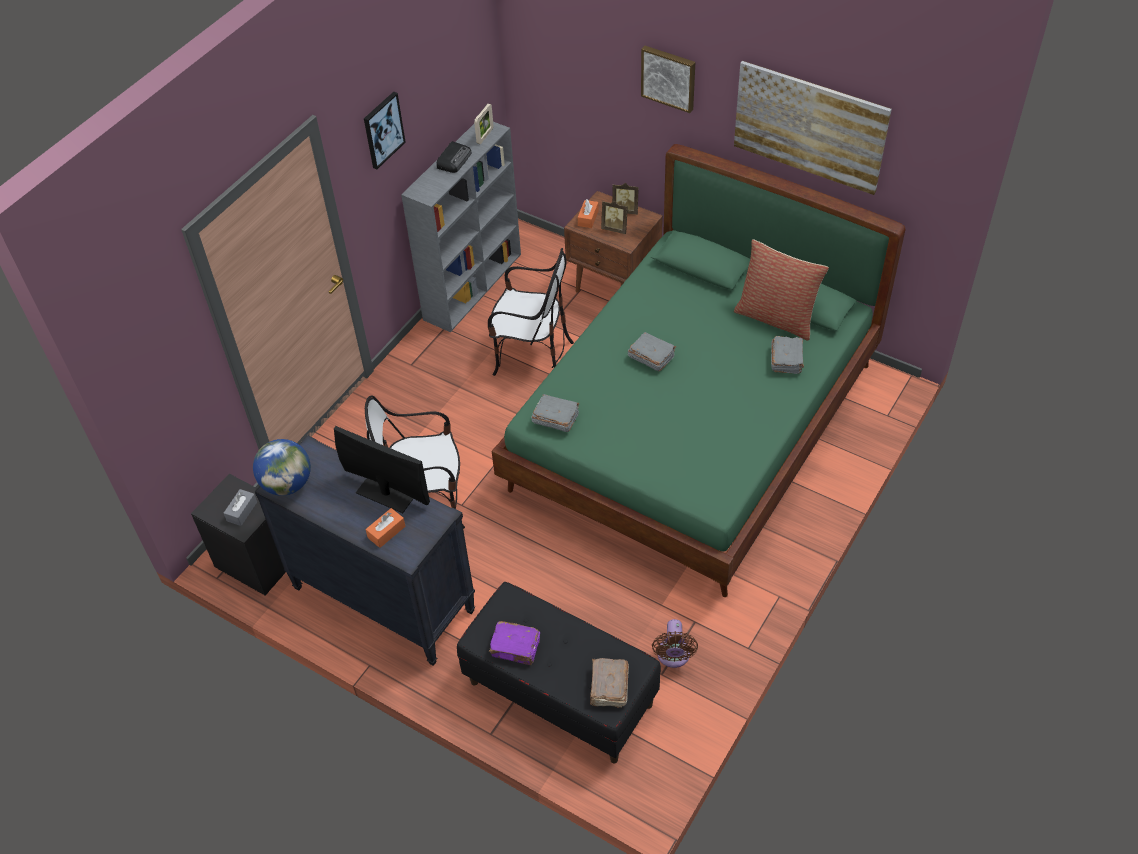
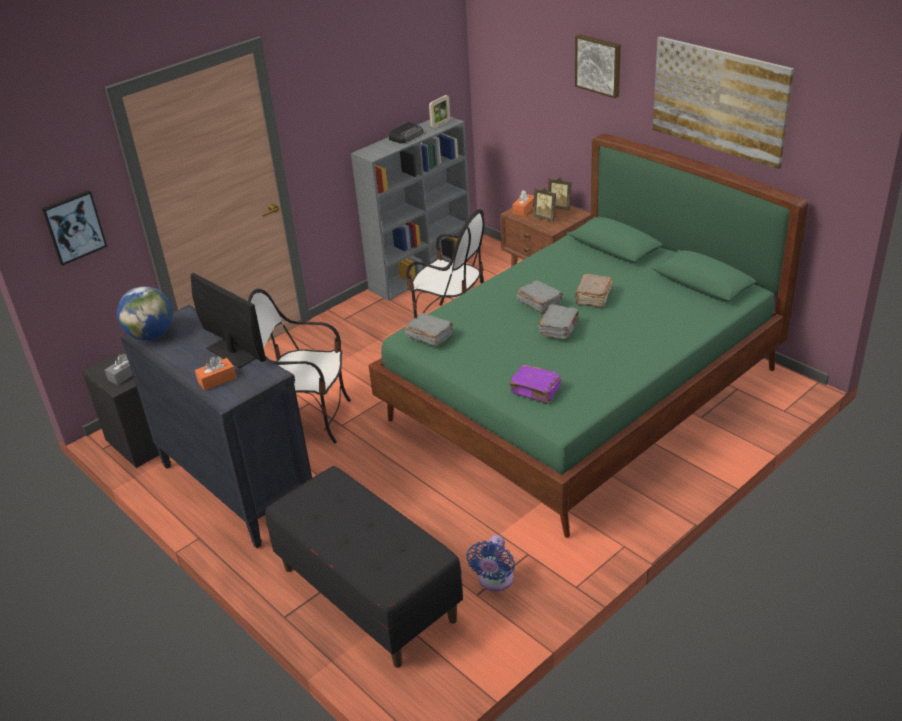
camera: 15 degrees right, 15 degrees down
picture [364,92,406,169] -> picture moved to [42,190,107,266]
purple book [489,621,540,665] -> purple book moved to [509,365,561,404]
brown book [590,658,629,708] -> brown book moved to [575,274,612,308]
brown fan [652,619,698,668] -> blue fan [466,535,515,592]
pillow [734,239,829,341] -> none
grey book [771,336,804,374] -> grey book moved to [538,304,579,339]

